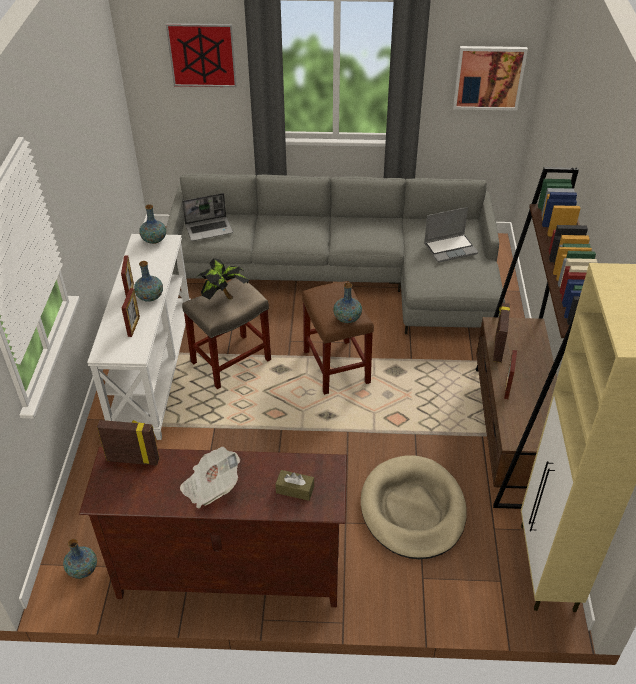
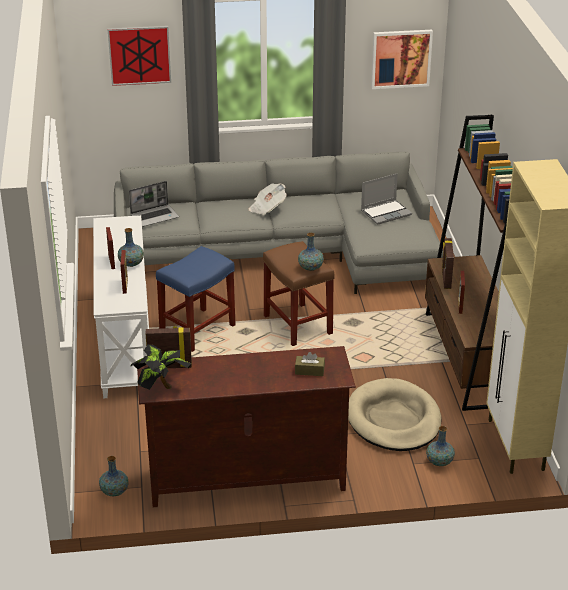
camera: 10 degrees left, 10 degrees down
vase [140,204,166,244] -> vase moved to [426,426,455,466]
newspaper [180,447,240,509] -> newspaper moved to [249,183,286,215]
beige stool [182,278,271,389] -> blue stool [156,246,235,352]
potted plant [197,258,249,299] -> potted plant moved to [130,344,191,390]

